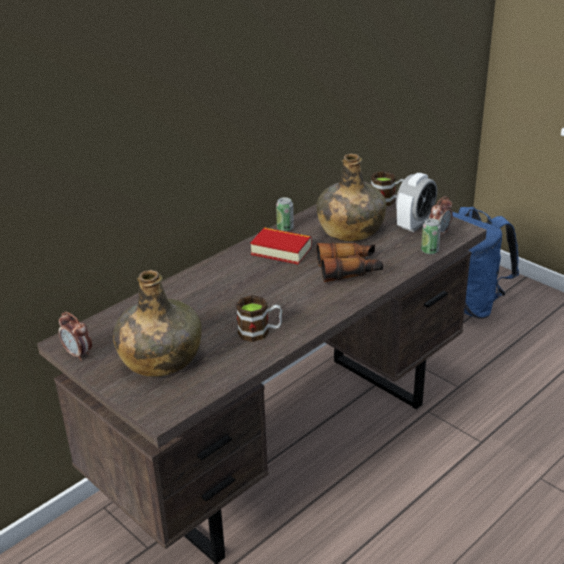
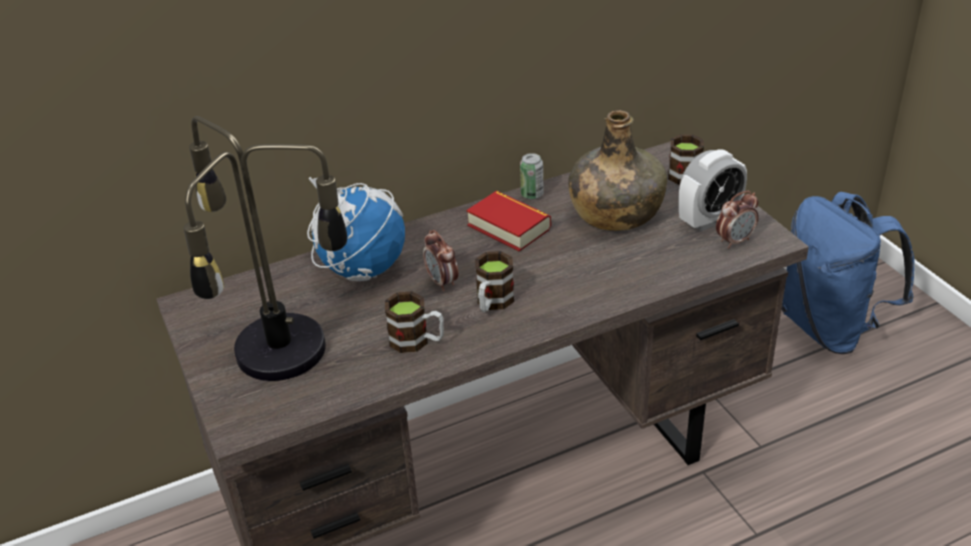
camera: 20 degrees right, 5 degrees up
alarm clock [59,312,92,361] -> alarm clock moved to [423,230,458,291]
green bottle [113,270,202,376] -> table lamp [184,116,347,381]
binoculars [316,242,383,282] -> none
can [421,218,441,254] -> none
none -> globe [307,177,405,281]
none -> mug [475,251,515,312]

